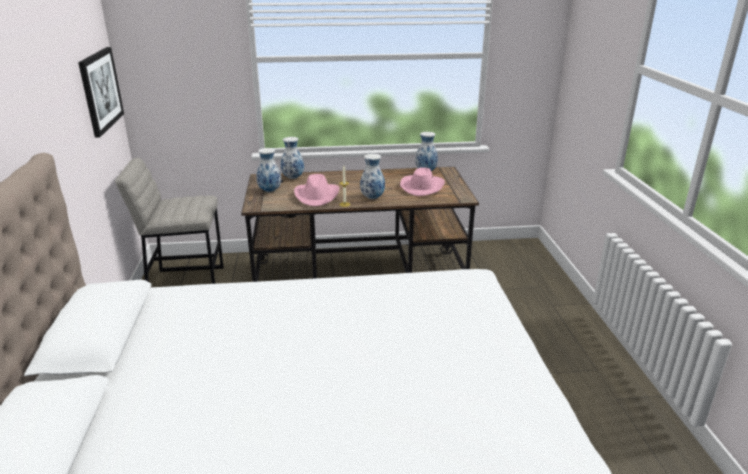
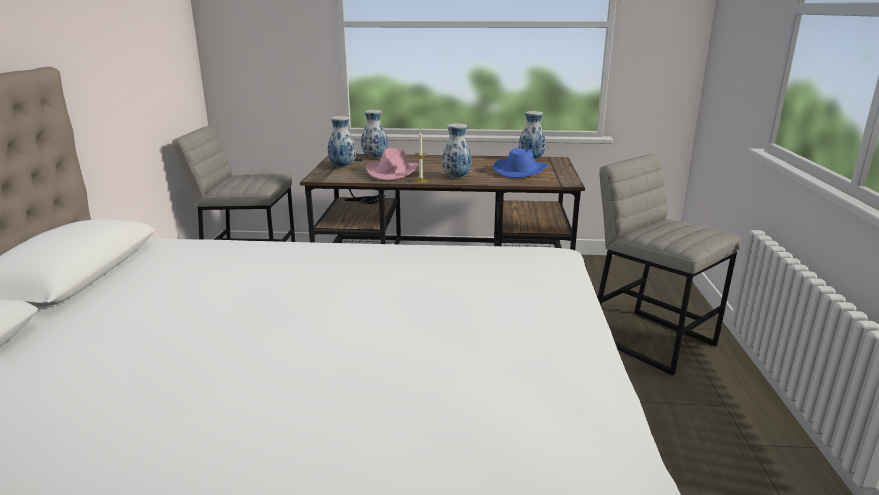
camera: 10 degrees right, 5 degrees down
picture [78,47,124,138] -> none
pink hat [400,167,445,196] -> blue hat [493,148,548,178]
none -> grey chair [598,154,742,376]

